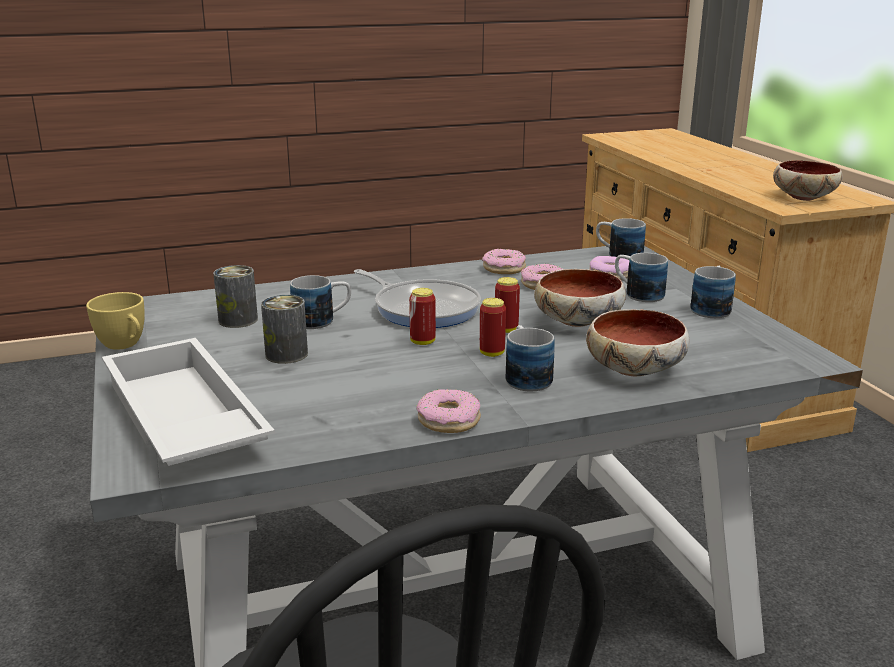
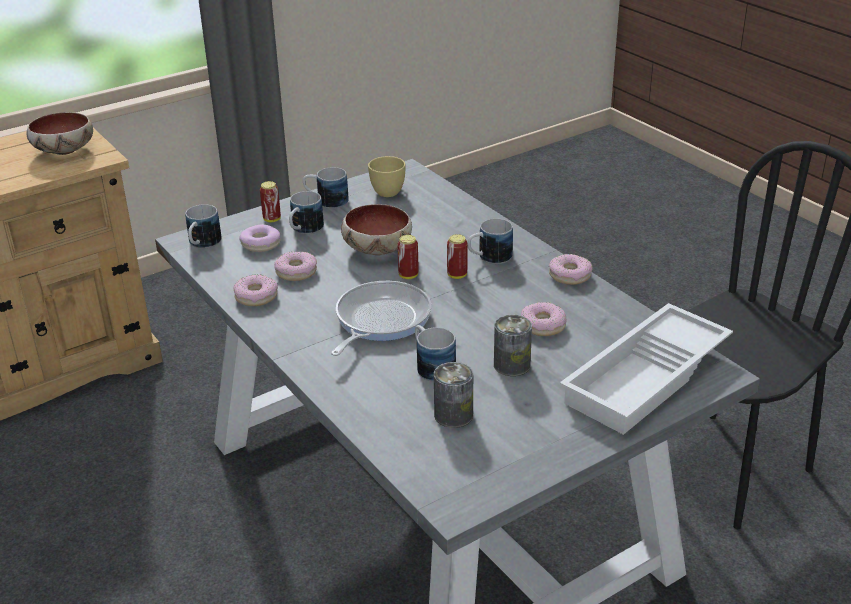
camera: 105 degrees left, 10 degrees up
yellow cup [86,292,145,350] -> yellow cup moved to [368,156,406,197]
can [409,288,436,345] -> can moved to [260,181,281,222]
bowl [586,309,689,377] -> none
none -> donut [521,302,567,336]

